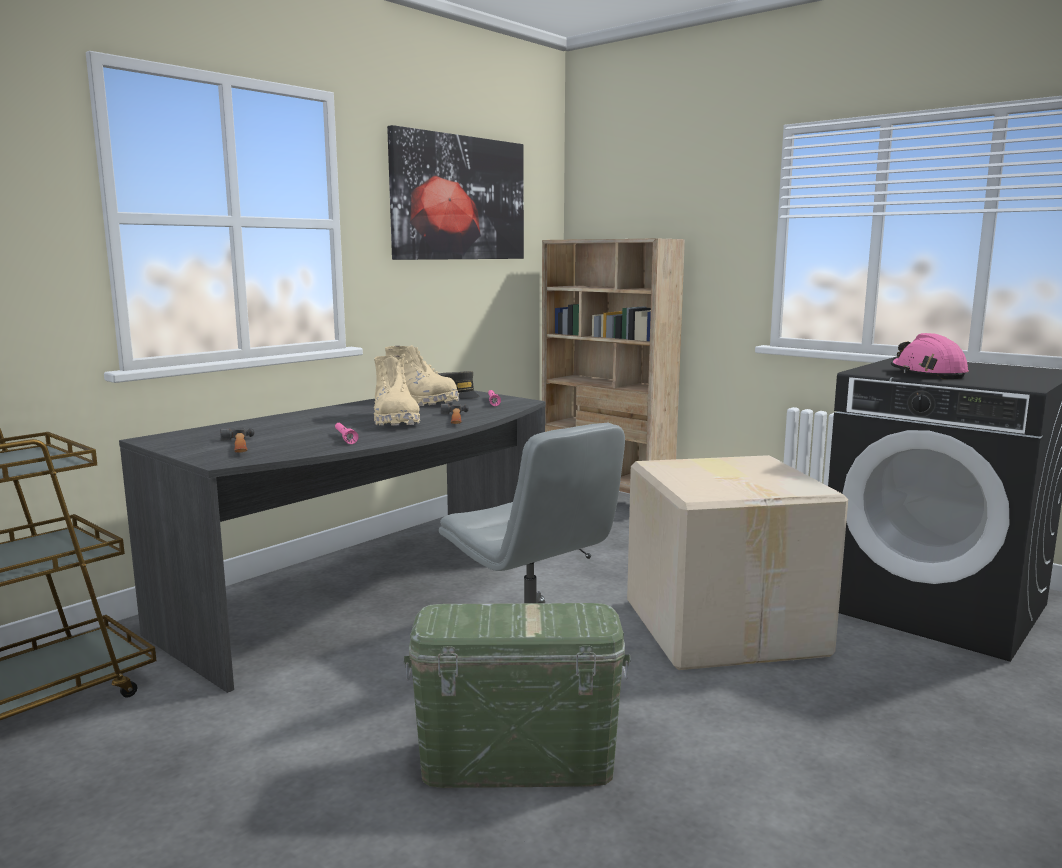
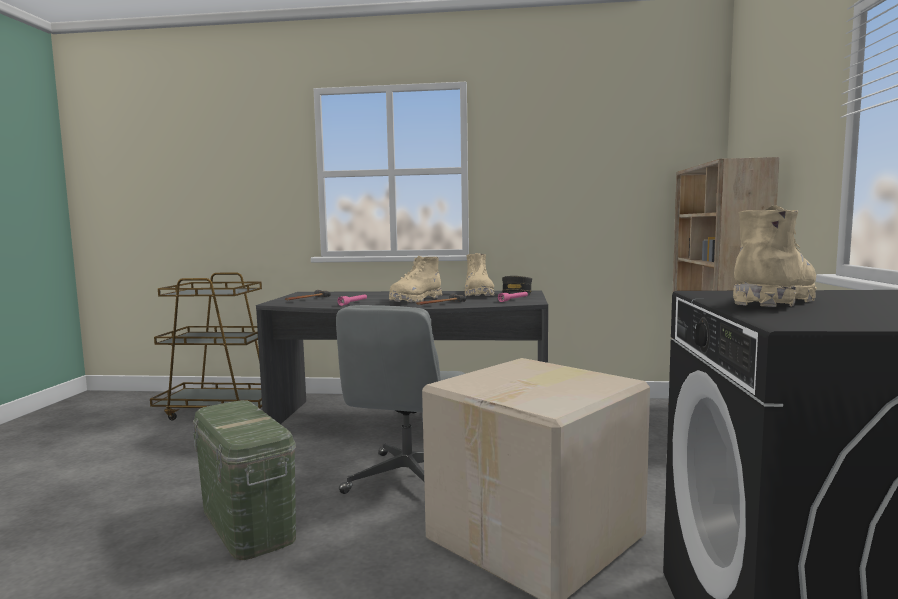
camera: 55 degrees right, 5 degrees down
picture [387,125,524,260] -> none
pink hard hat [891,333,969,379] -> beige boot [733,205,817,307]

